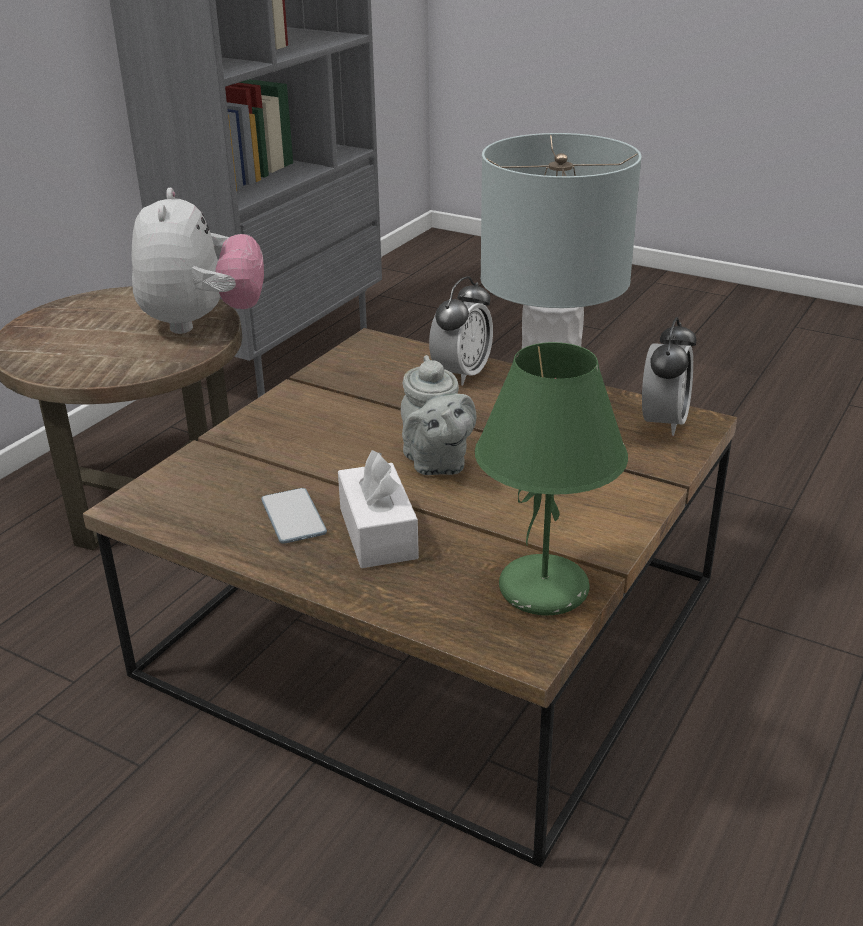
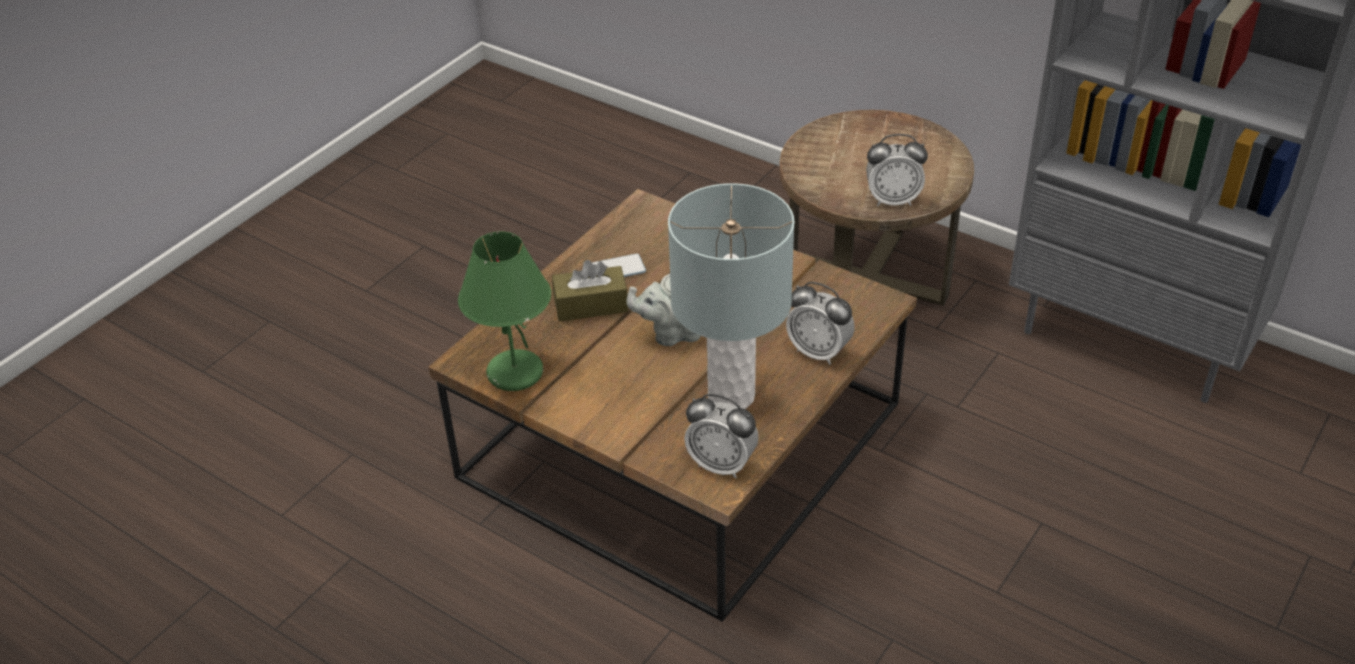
camera: 95 degrees right, 10 degrees up
plush toy [132,188,264,334] -> alarm clock [866,134,928,206]
white tissue box [338,450,419,568] -> brown tissue box [552,260,628,322]

